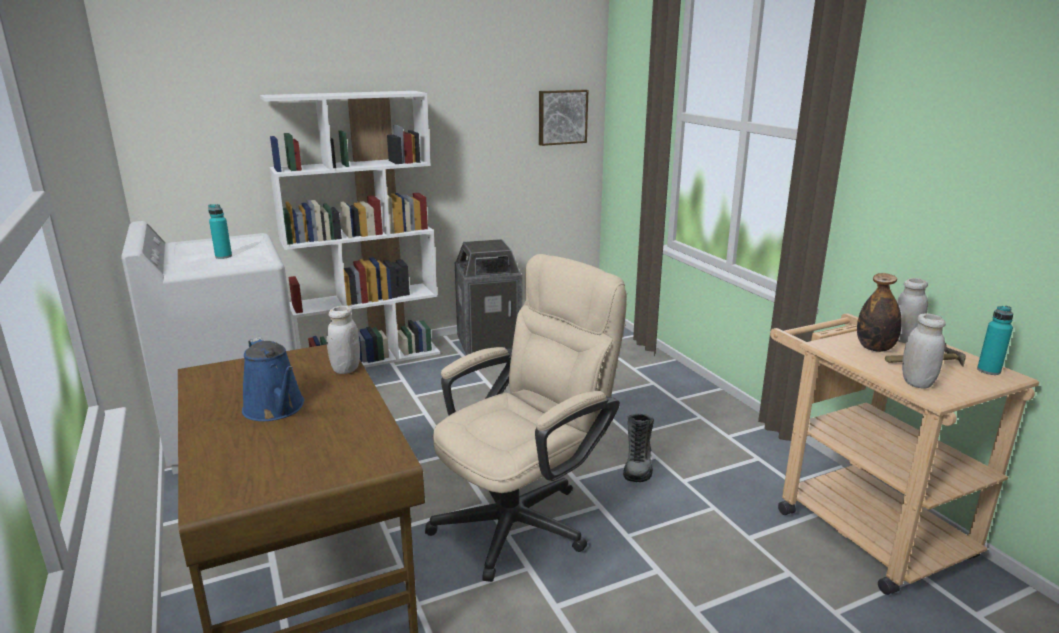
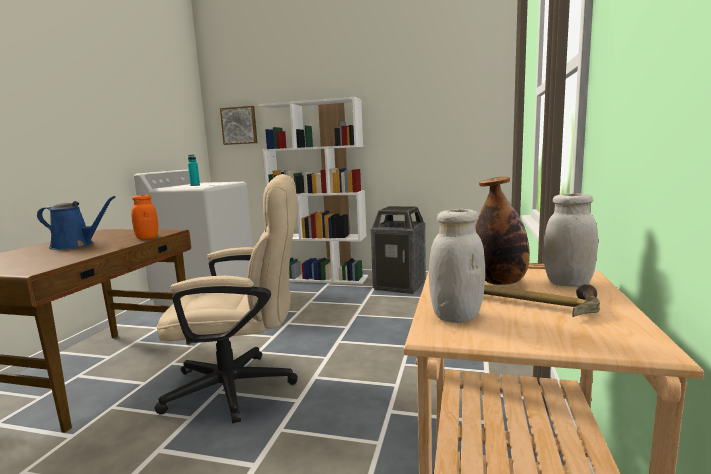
camera: 40 degrees right, 10 degrees down
blue watering can [242,337,304,421] -> blue watering can turned 90 degrees counterclockwise [37,196,115,250]
white jar [327,306,360,374] -> orange jar [131,195,159,239]
picture [539,89,588,146] -> picture moved to [220,106,257,145]
boot [623,414,654,482] -> none
turquoise bottle [977,306,1013,375] -> none

